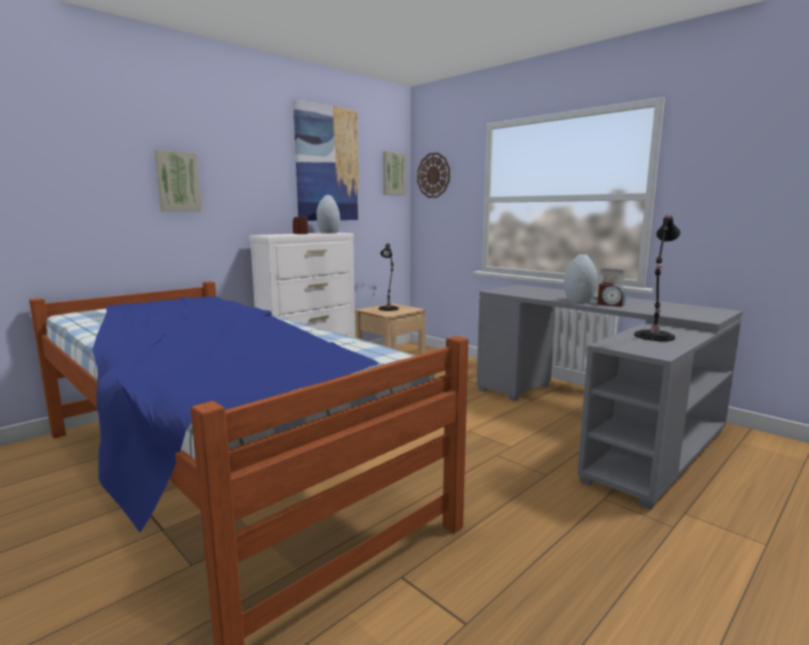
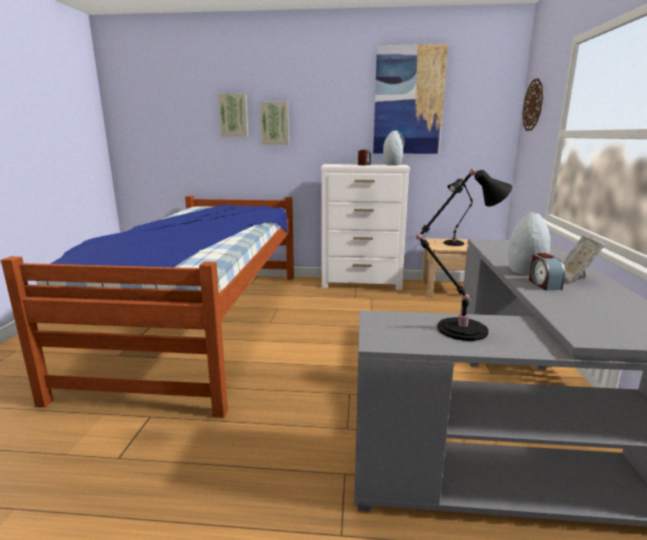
camera: 50 degrees right, 5 degrees up
picture [383,151,406,196] -> picture moved to [218,93,248,137]

